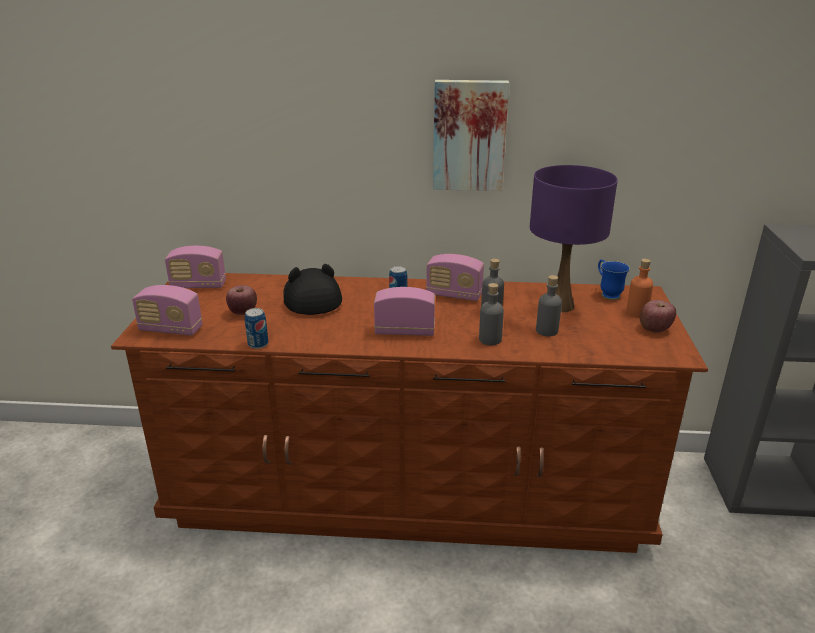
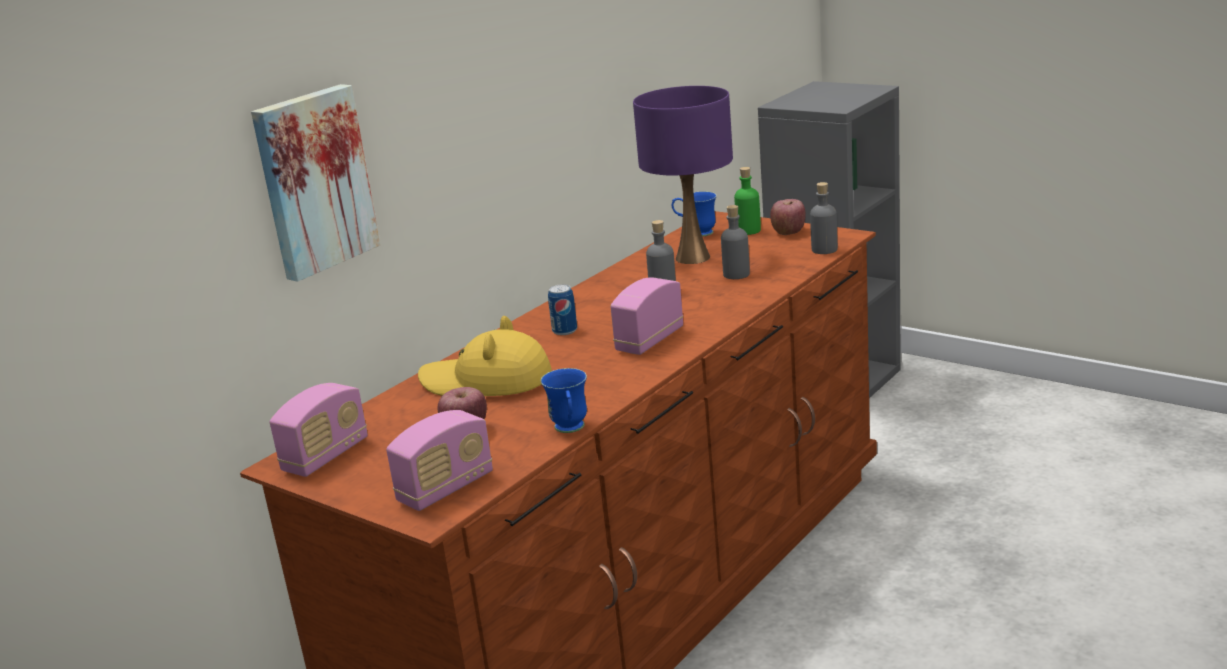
camera: 55 degrees left, 5 degrees down
can [245,308,268,349] -> blue mug [541,368,587,433]
black hat [283,264,342,315] -> yellow hat [418,316,552,396]
radio [426,254,484,301] -> none
picture [433,80,509,191] -> picture moved to [251,84,380,282]
grey bottle [479,283,504,345] -> grey bottle moved to [810,182,838,254]
orange bottle [627,259,653,317] -> green bottle [734,167,761,235]

